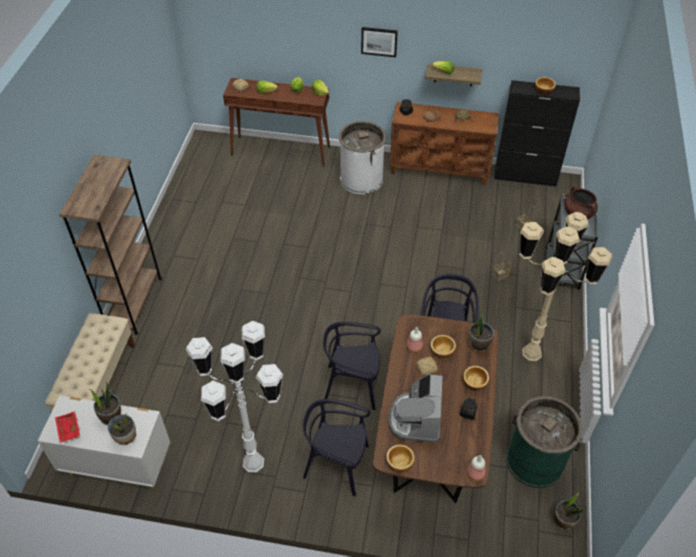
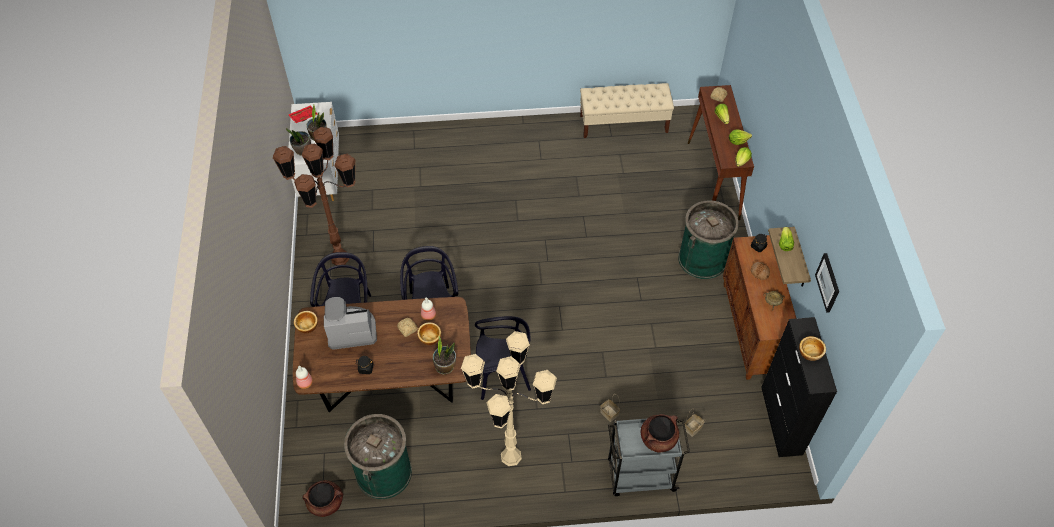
camera: 75 degrees right, 5 degrees up
beige bench [45,313,135,412] -> beige bench moved to [580,83,674,138]
brown bookcase [59,155,162,335] -> none
white floor lamp [186,321,283,473] -> brown floor lamp [273,127,356,265]
white trash can [339,121,386,194] -> green trash can [678,200,739,279]
picture [361,27,398,57] -> picture moved to [815,253,839,313]
bowl [463,366,489,390] -> none
potted plant [553,492,585,530] -> brown cooking pot [302,480,343,517]

